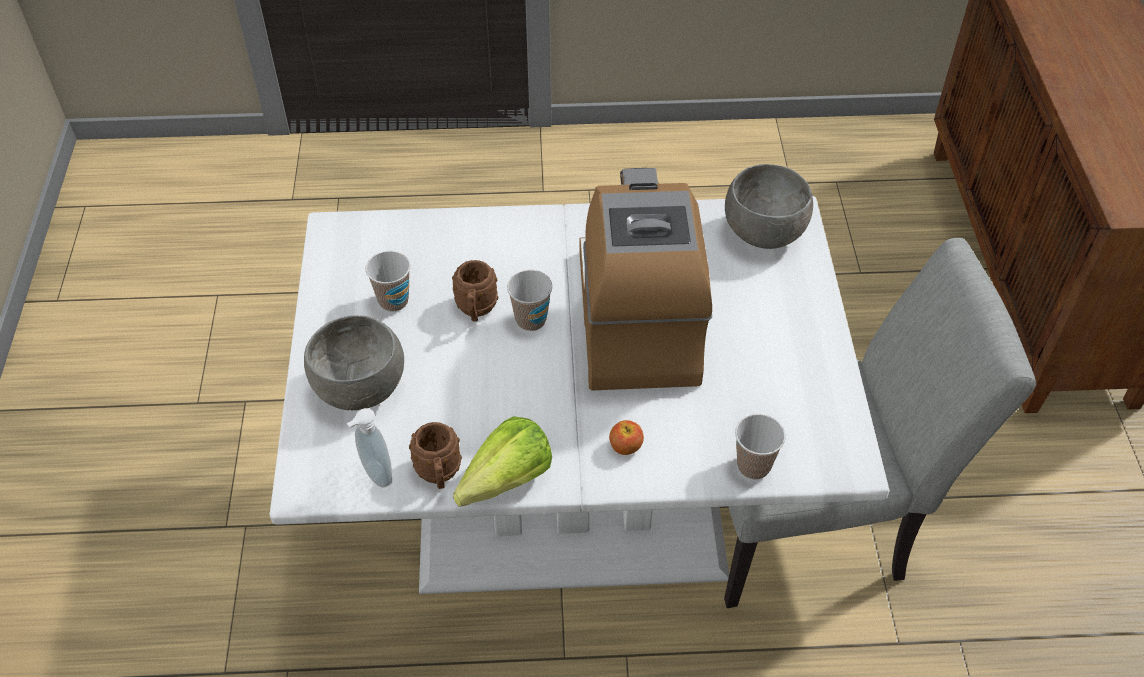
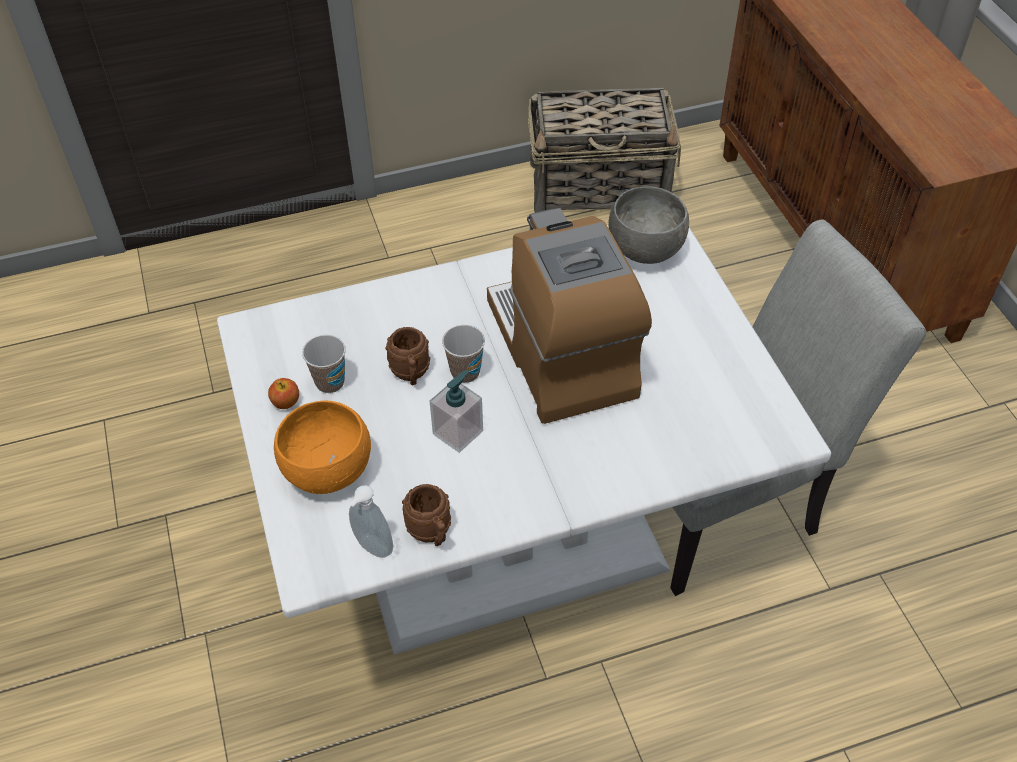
camera: 15 degrees left, 0 degrees up
grey bowl [304,315,404,410] -> orange bowl [274,400,371,494]
lettuce [453,416,552,507] -> none
apple [609,420,644,455] -> apple moved to [268,378,299,409]
cup [735,414,786,479] -> none
none -> soap dispenser [430,370,483,453]
none -> basket [528,88,681,213]

